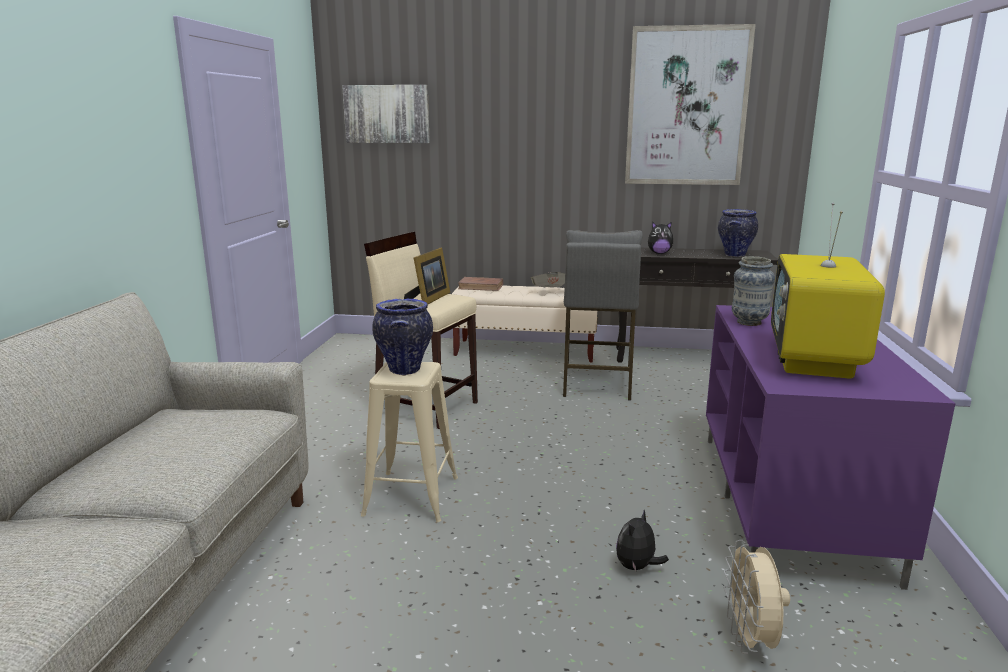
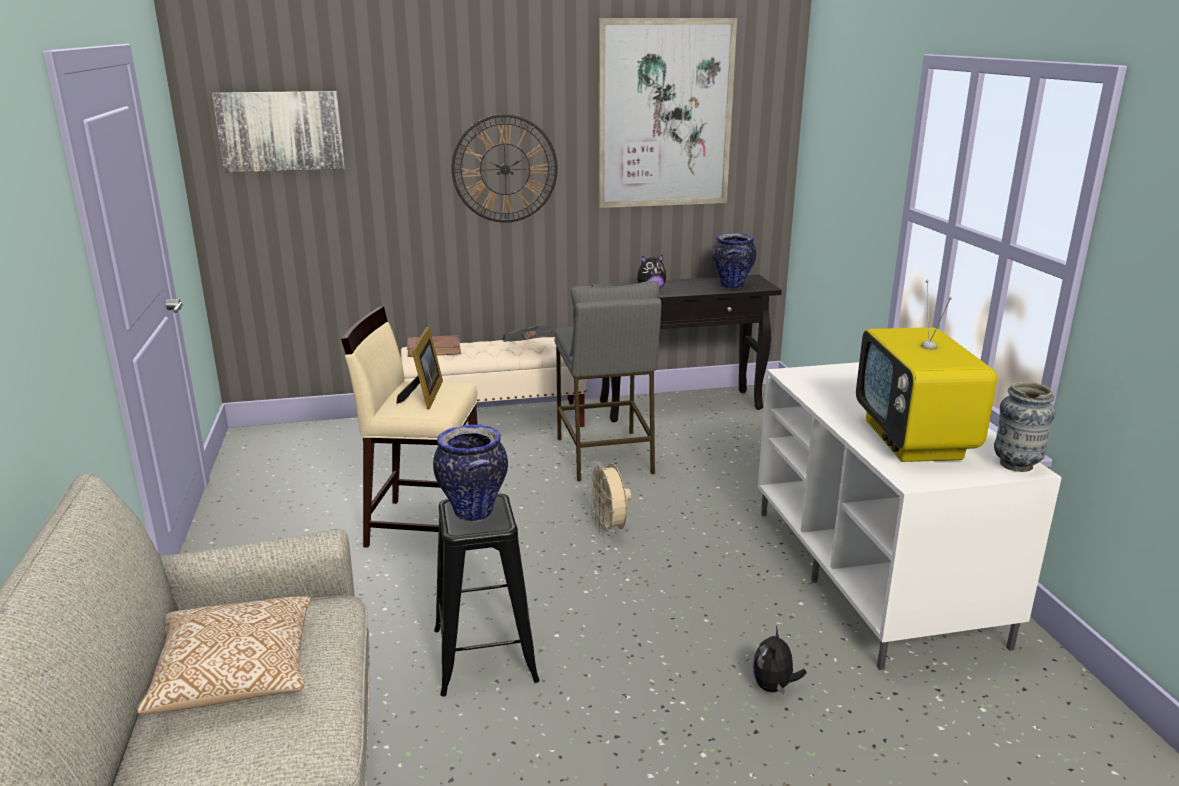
camera: 20 degrees left, 5 degrees up
beige stool [361,362,458,522] -> black stool [434,493,540,697]
purple tv stand [706,305,956,590] -> white tv stand [758,362,1062,670]
beige fan [724,540,790,654] -> beige fan moved to [587,461,631,537]
vase [732,256,775,326] -> vase moved to [994,381,1056,472]
none -> pillow [137,596,311,714]
none -> wall clock [452,114,558,223]

